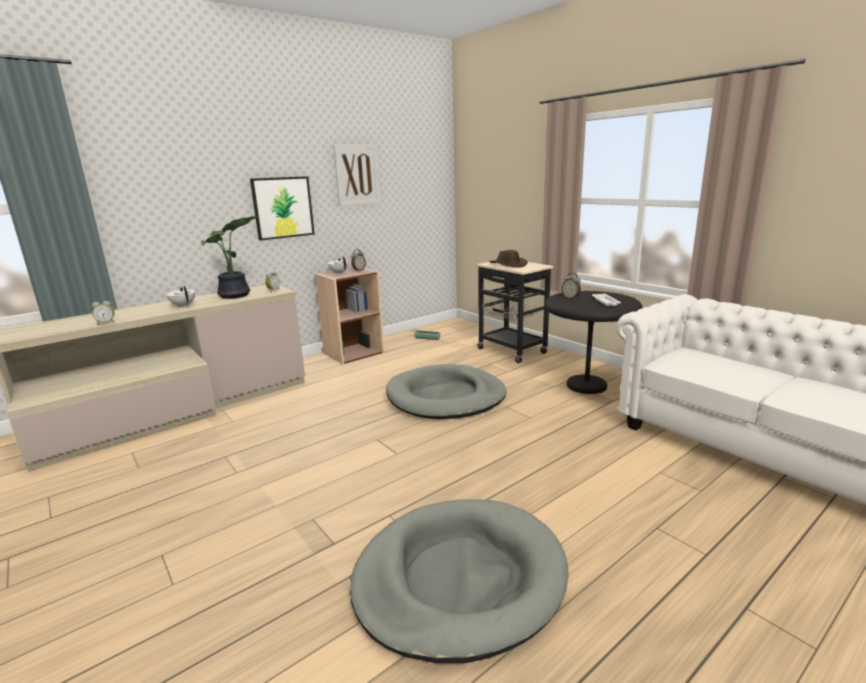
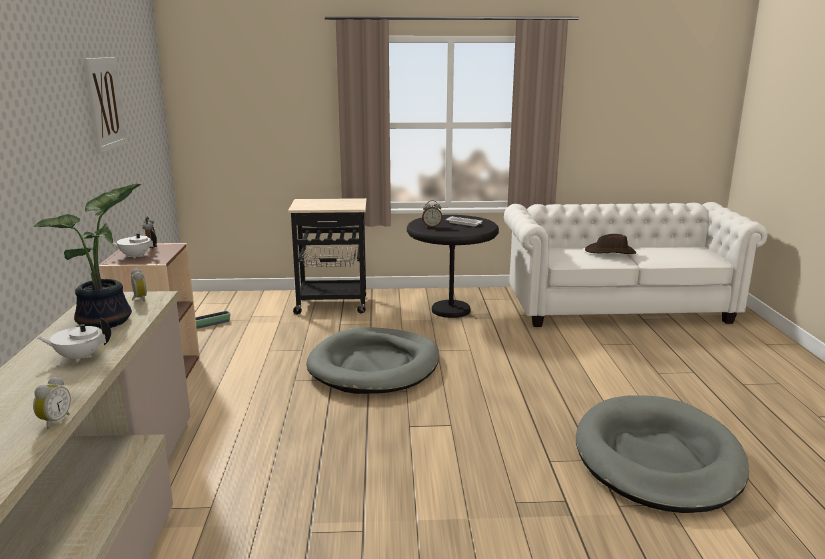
camera: 55 degrees left, 0 degrees up
picture [250,176,315,241] -> none
brown hat [489,250,528,268] -> brown hat moved to [585,234,636,254]

